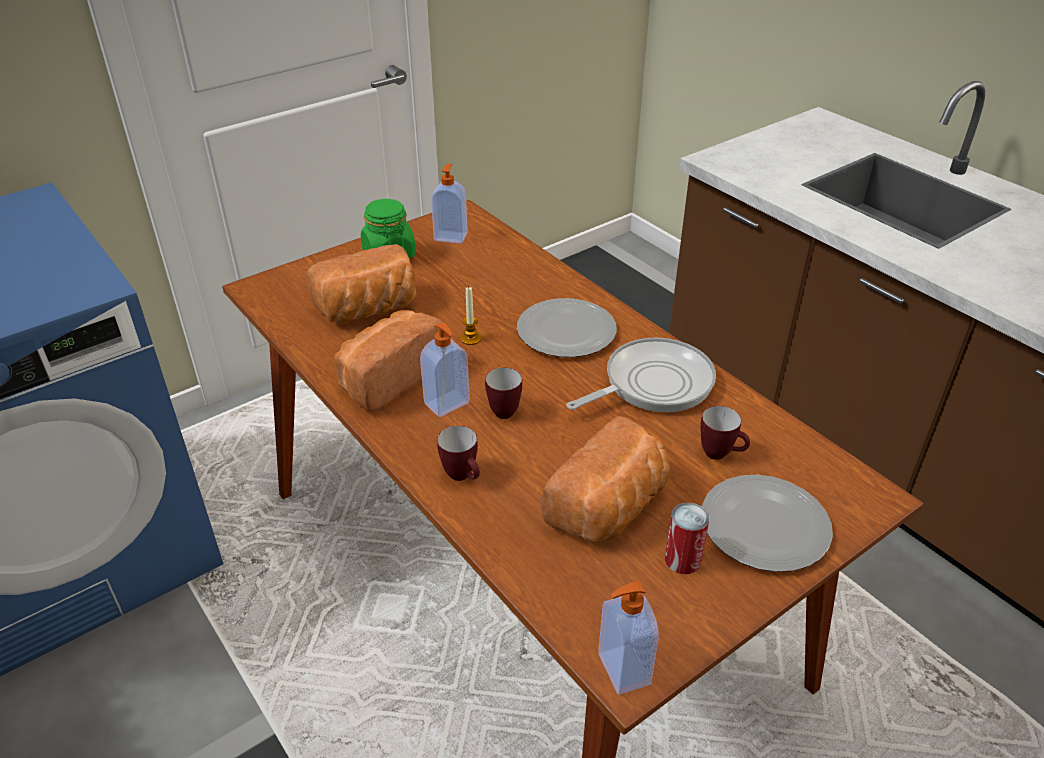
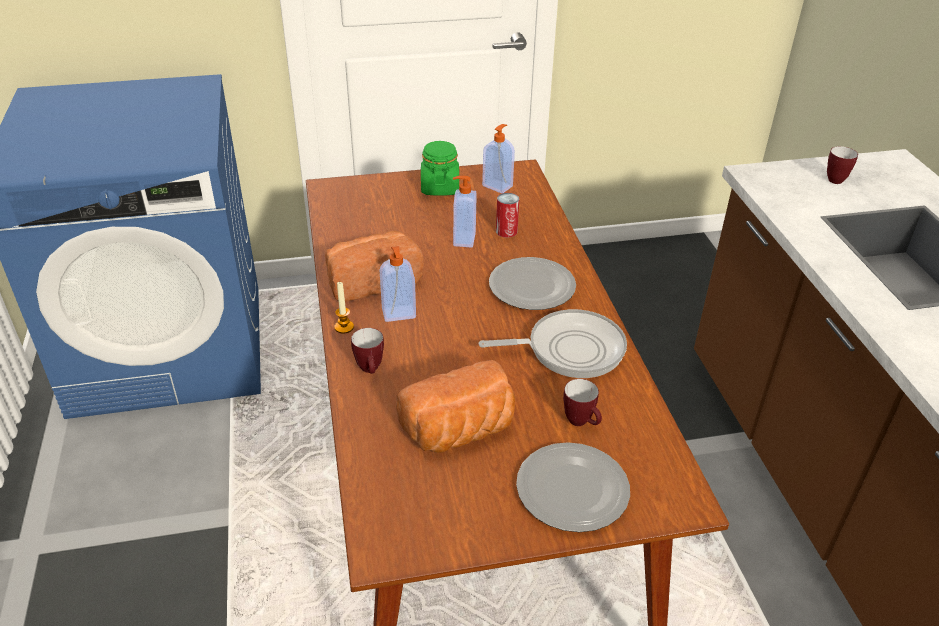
camera: 25 degrees right, 0 degrees up
bread [306,244,417,324] -> none
candle [460,286,482,345] -> candle moved to [334,282,354,334]
mug [485,368,522,419] -> mug moved to [827,146,858,184]
soap dispenser [598,581,659,695] -> soap dispenser moved to [453,176,477,248]
can [665,502,709,574] -> can moved to [496,193,519,238]

